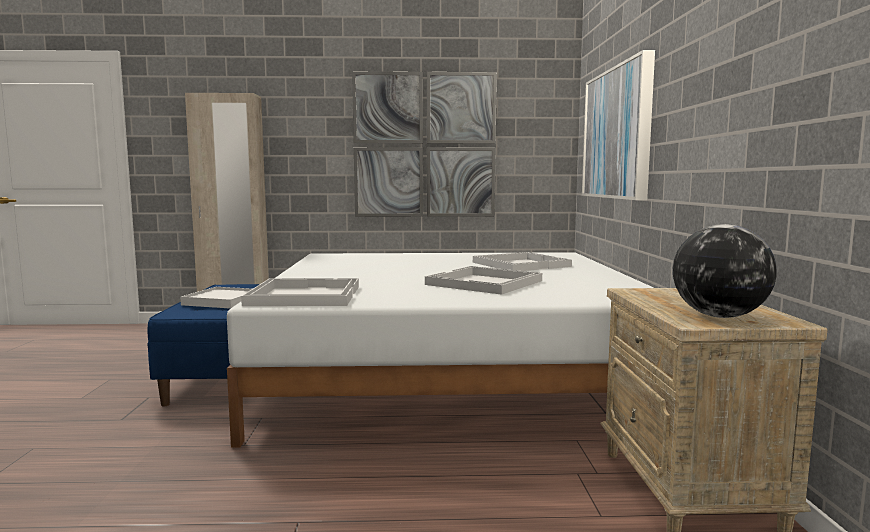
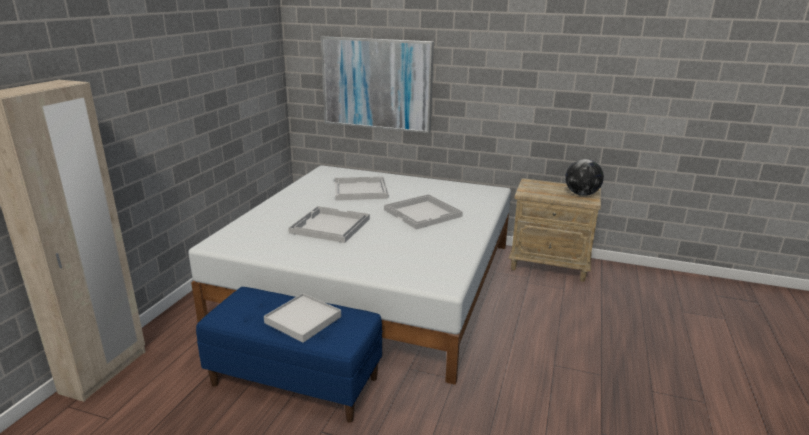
camera: 70 degrees left, 15 degrees up
white tray [241,278,359,306] -> white tray moved to [289,206,370,243]
picture [352,71,497,217] -> none

